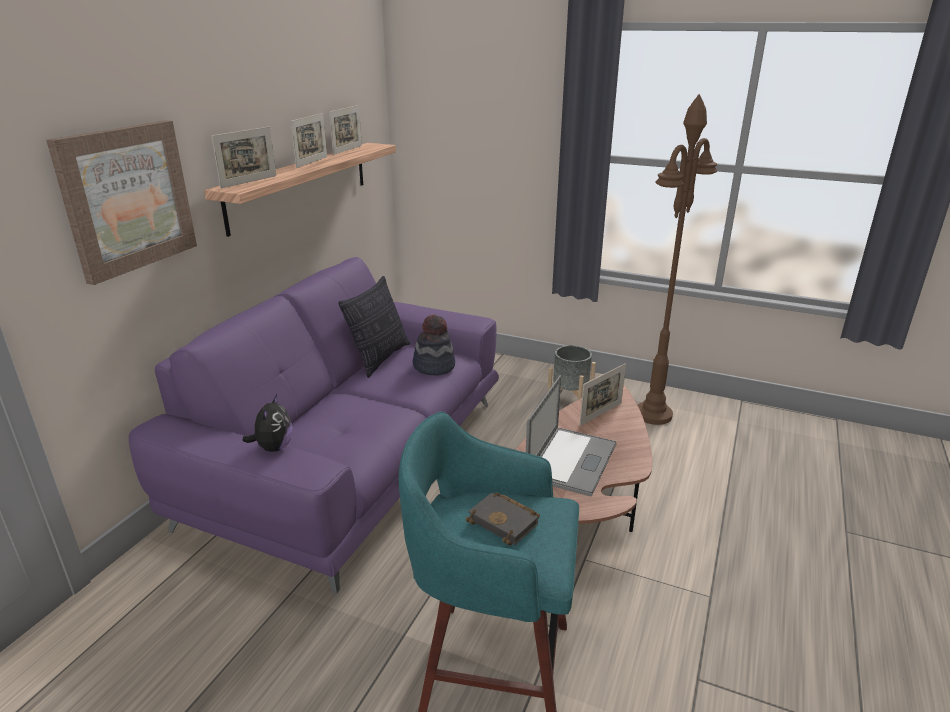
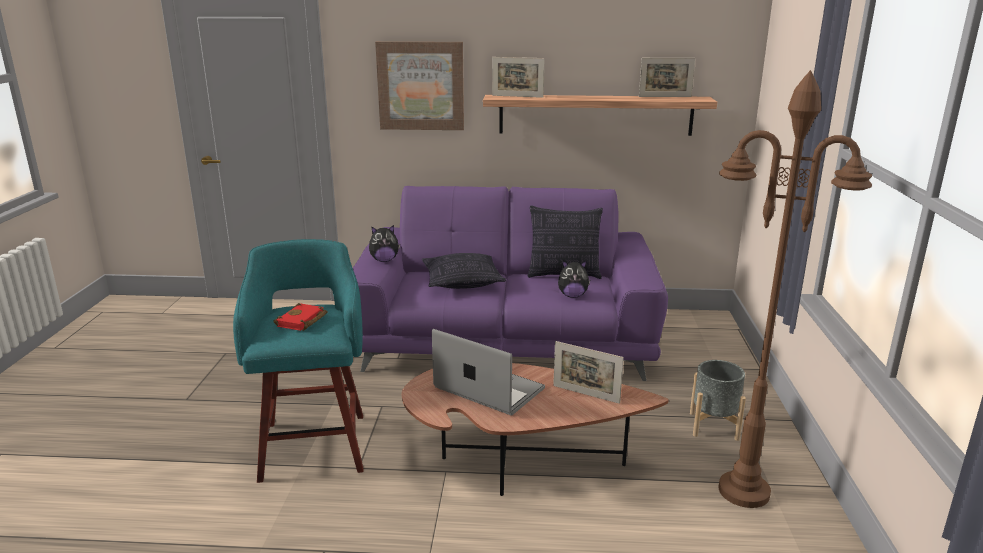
camera: 70 degrees right, 5 degrees down
picture frame [290,113,327,168] -> none
hat [413,315,455,376] -> plush toy [558,261,590,298]
black book [466,493,540,546] -> red book [273,303,328,331]
laptop [526,375,617,496] -> laptop turned 150 degrees counterclockwise [432,329,545,416]
none -> pillow [422,253,506,289]

